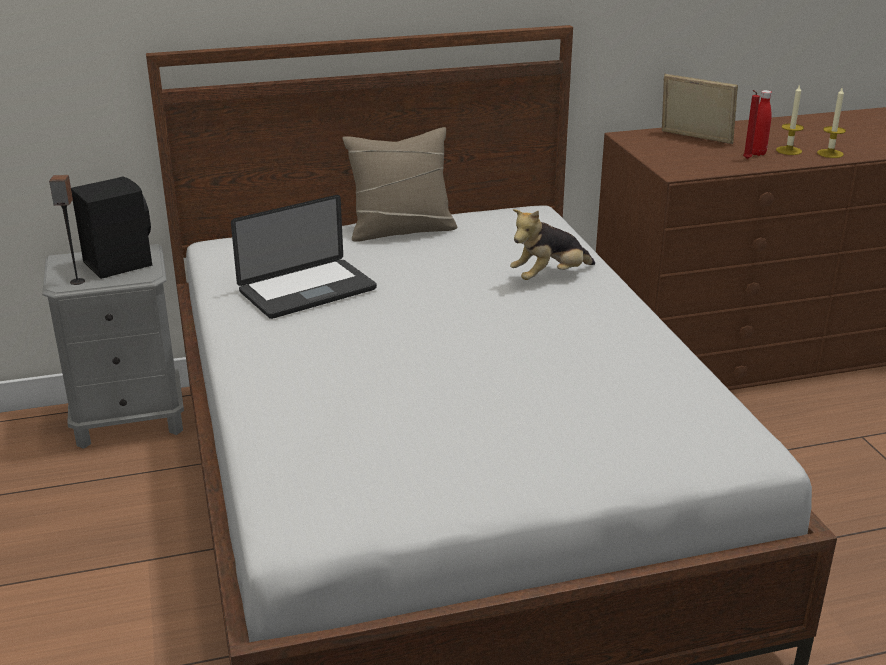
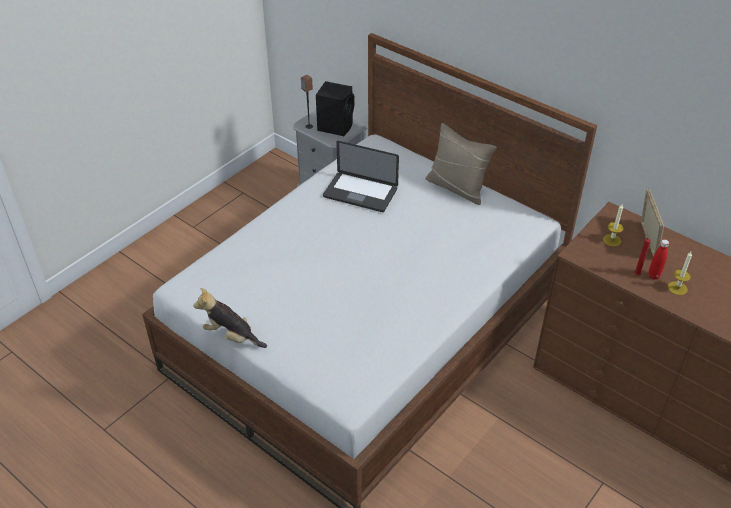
camera: 55 degrees right, 15 degrees up
plush toy [510,209,595,280] -> plush toy moved to [193,288,267,348]
candle [817,88,846,158] -> candle moved to [603,204,624,247]

